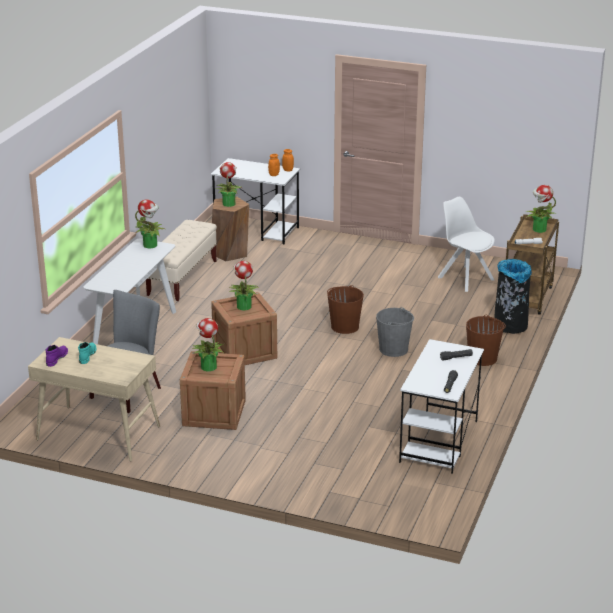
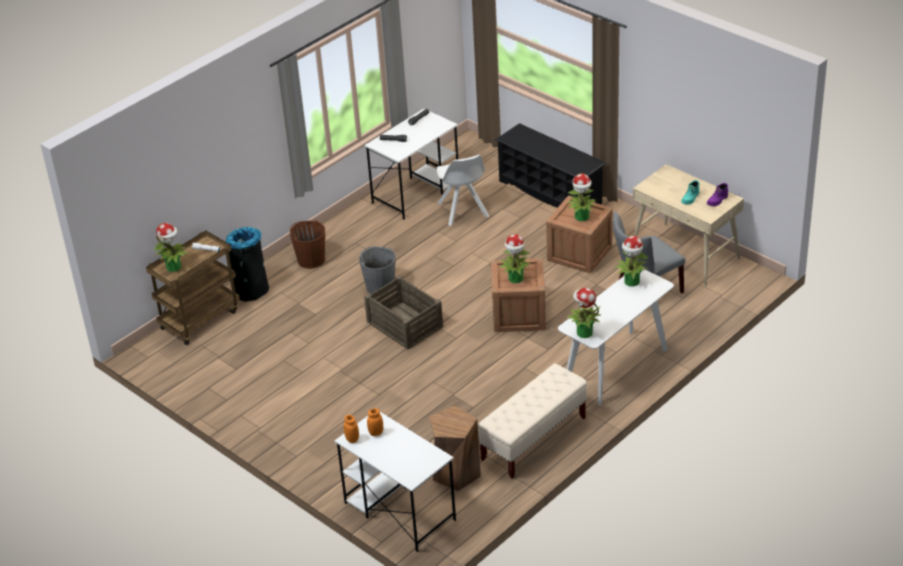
camera: 155 degrees left, 10 degrees up
potted plant [215,162,243,207] -> potted plant moved to [614,236,649,287]
brown bucket [327,285,364,334] -> crate [364,275,444,349]
white chair [438,197,495,292] -> white chair moved to [437,155,489,226]
none -> black shoe rack [495,123,607,208]

